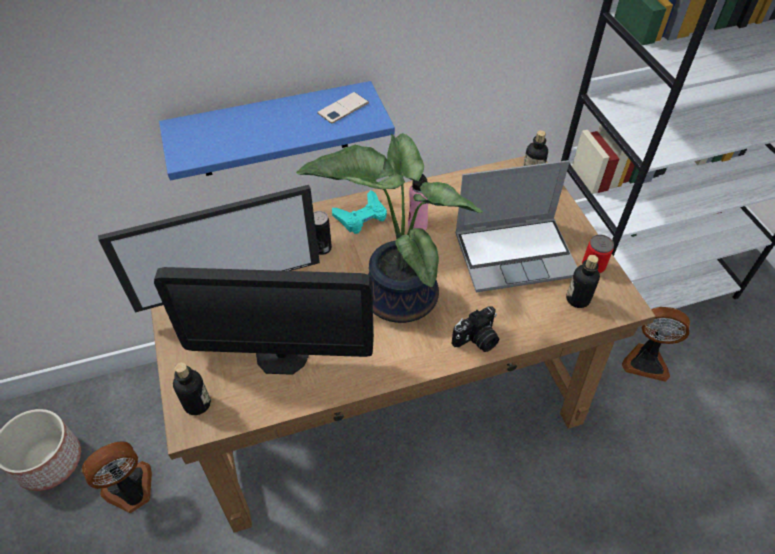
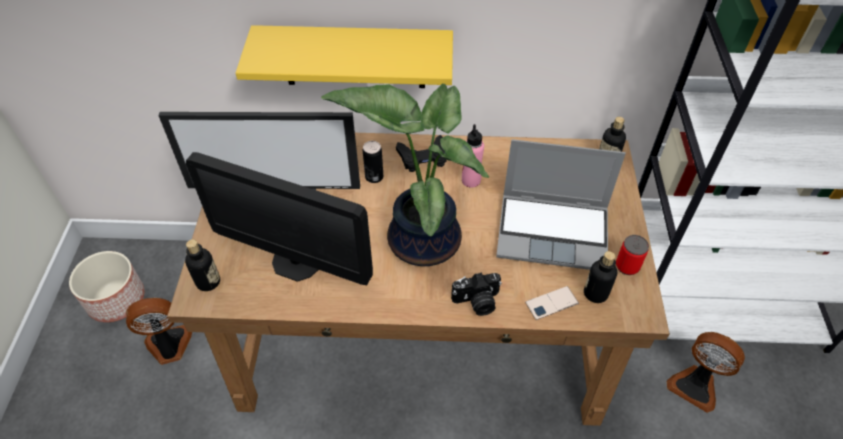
camera: 20 degrees right, 0 degrees up
blue shelf [159,81,395,180] -> yellow shelf [236,25,453,88]
phone [317,92,369,124] -> phone moved to [525,286,579,320]
turquoise game controller [332,190,387,234] -> black game controller [396,135,447,172]

